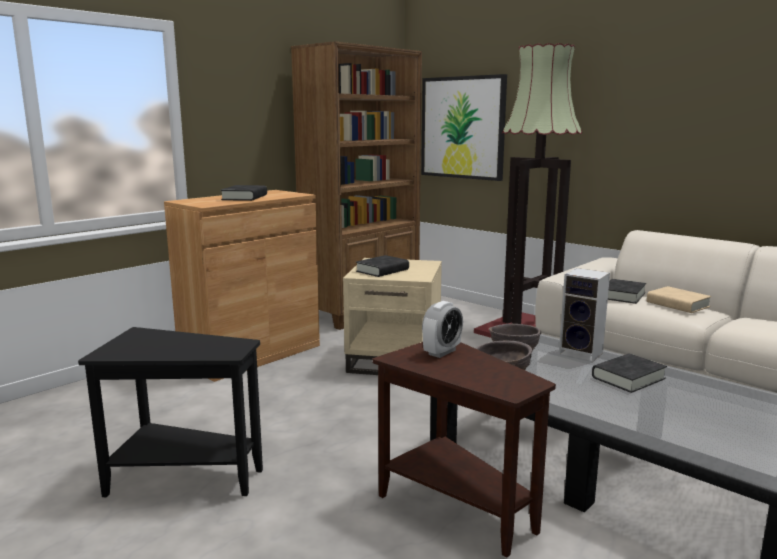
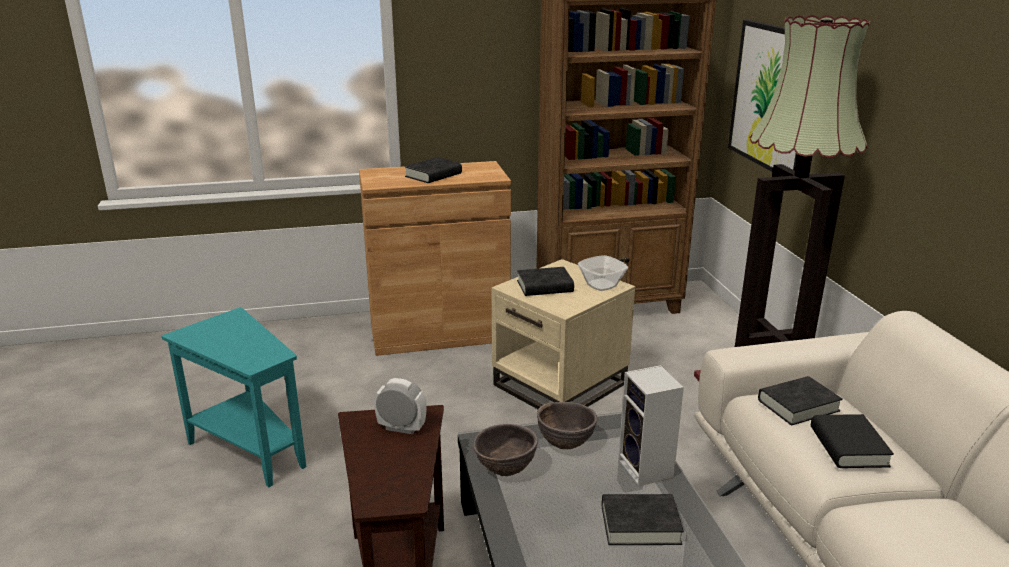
camera: 35 degrees right, 10 degrees up
black side table [78,327,263,497] -> turquoise side table [162,307,306,487]
alarm clock [422,301,463,358] -> alarm clock turned 150 degrees counterclockwise [374,378,427,434]
beige book [647,286,712,313] -> black book [811,414,894,468]
none -> bowl [578,255,628,291]

